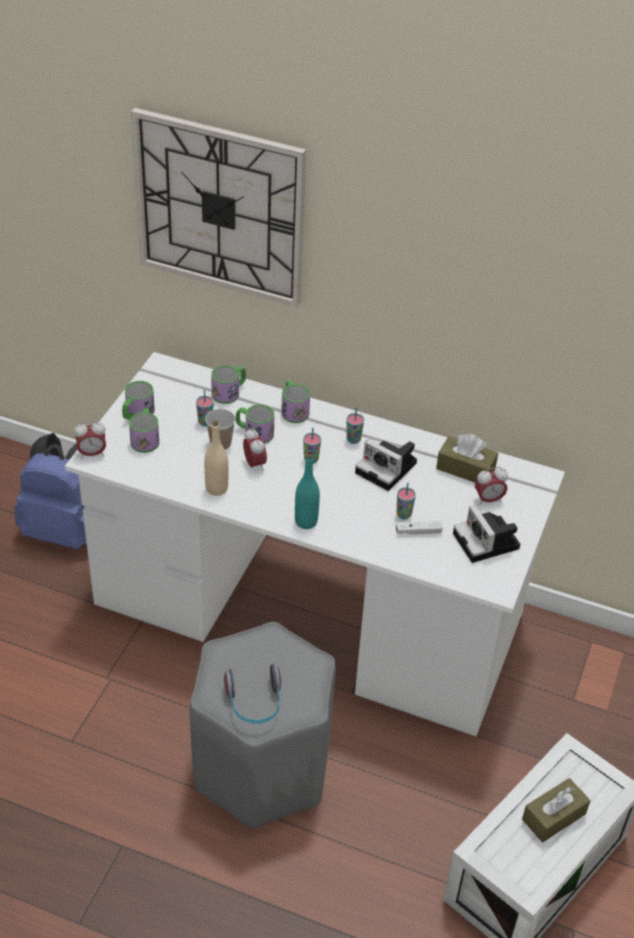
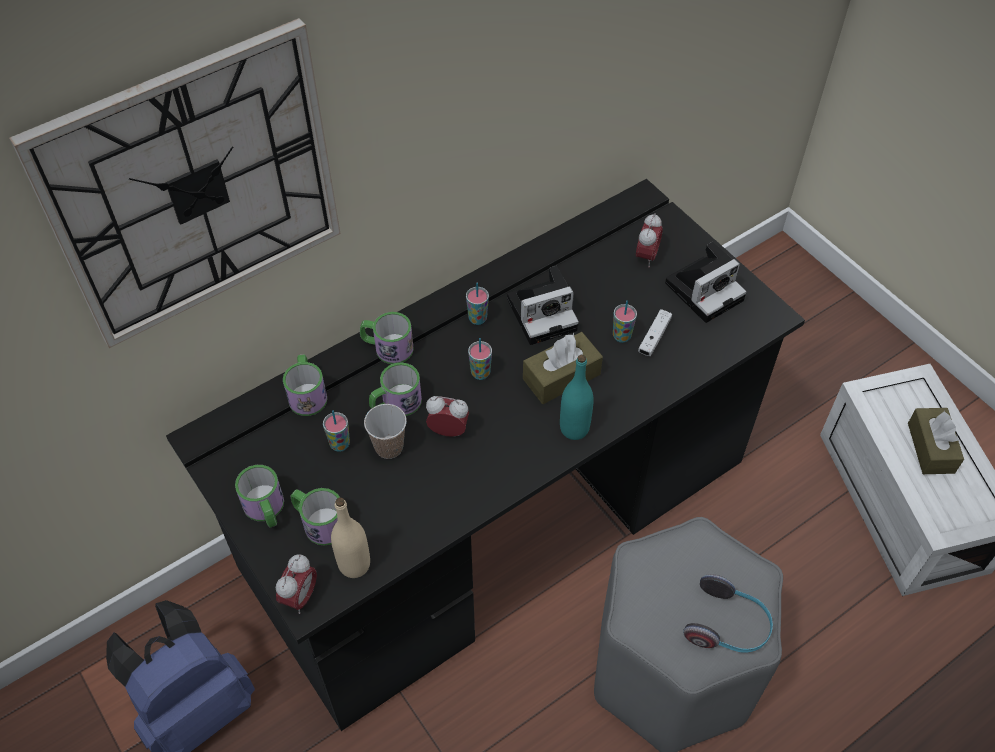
camera: 55 degrees left, 10 degrees up
white desk [65,352,565,736] -> black desk [166,179,805,731]
beige bottle [204,421,228,496] -> beige bottle moved to [331,497,370,578]
brown tissue box [436,434,498,483] -> brown tissue box moved to [523,332,603,404]
camera [453,505,520,563] -> camera turned 45 degrees counterclockwise [665,242,747,323]

